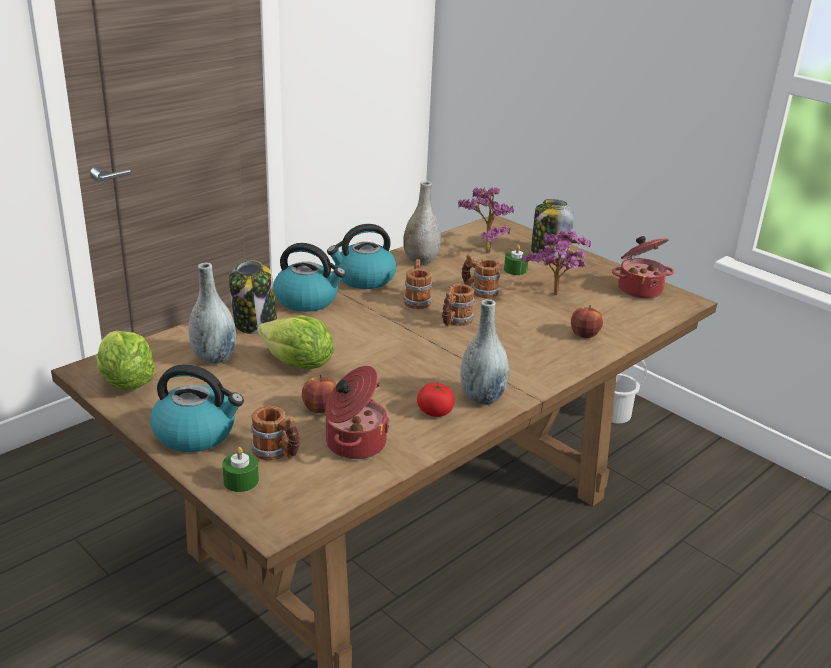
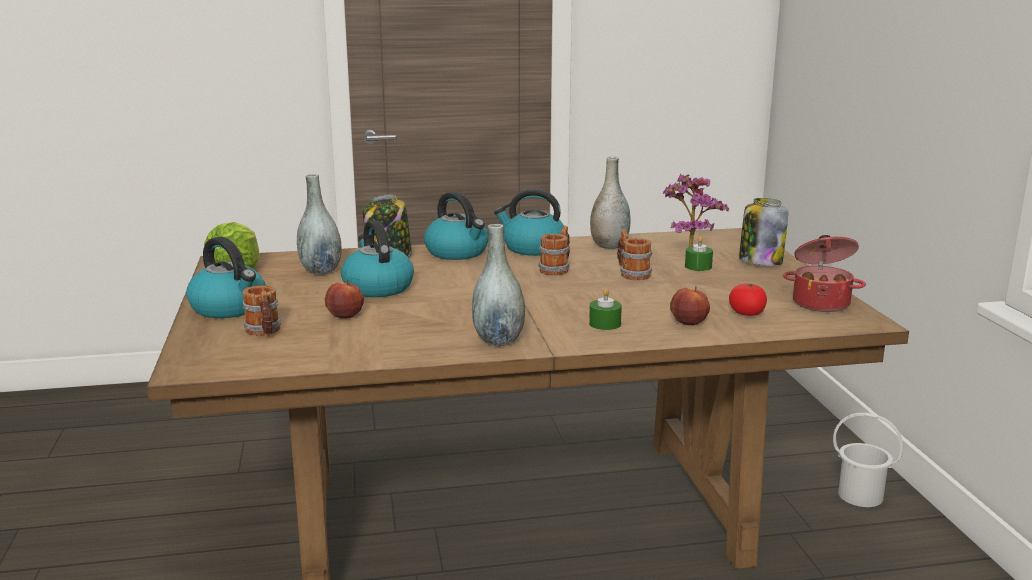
camera: 35 degrees right, 10 degrees down
green candle [222,447,259,492] -> green candle moved to [589,288,622,330]
lettuce [257,315,334,370] -> kettle [341,220,414,297]
cooking pot [325,366,390,459] -> none
tomato [417,383,454,417] -> tomato moved to [729,283,767,316]
mug [442,283,475,326] -> none
potted plant [521,230,591,295] -> none

